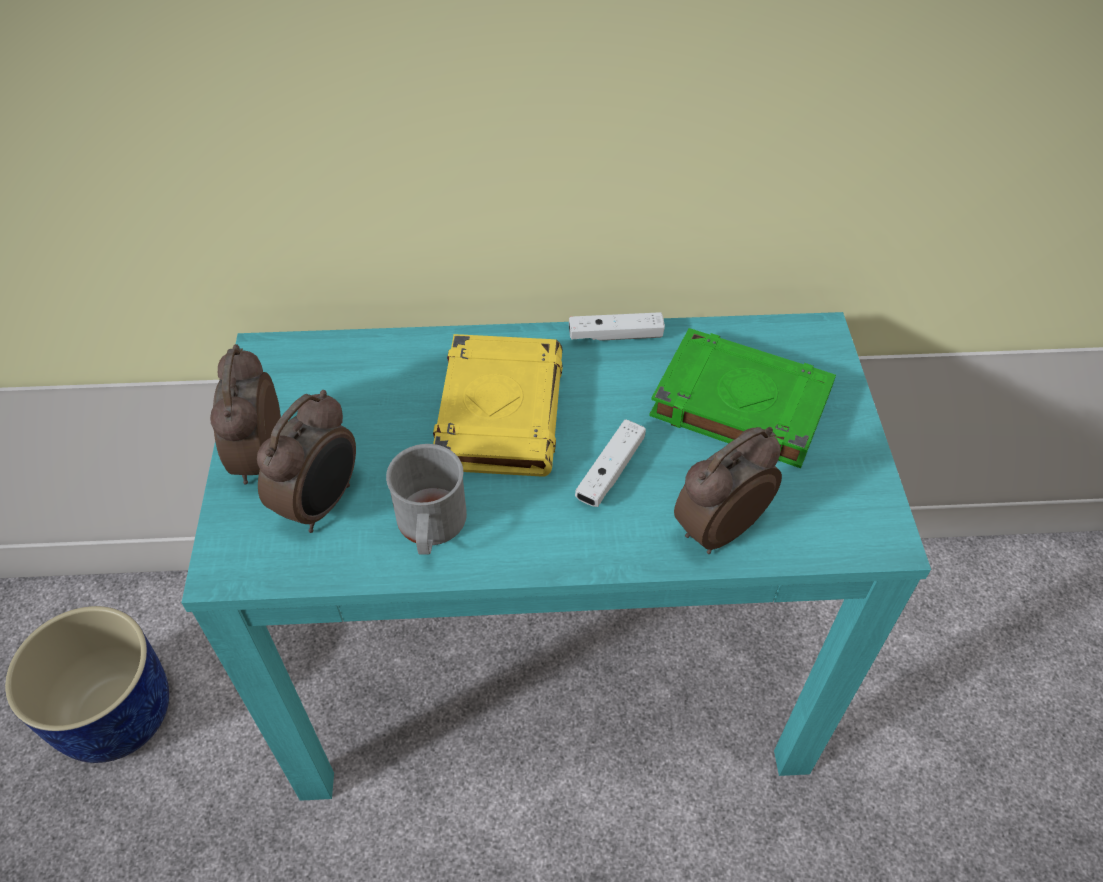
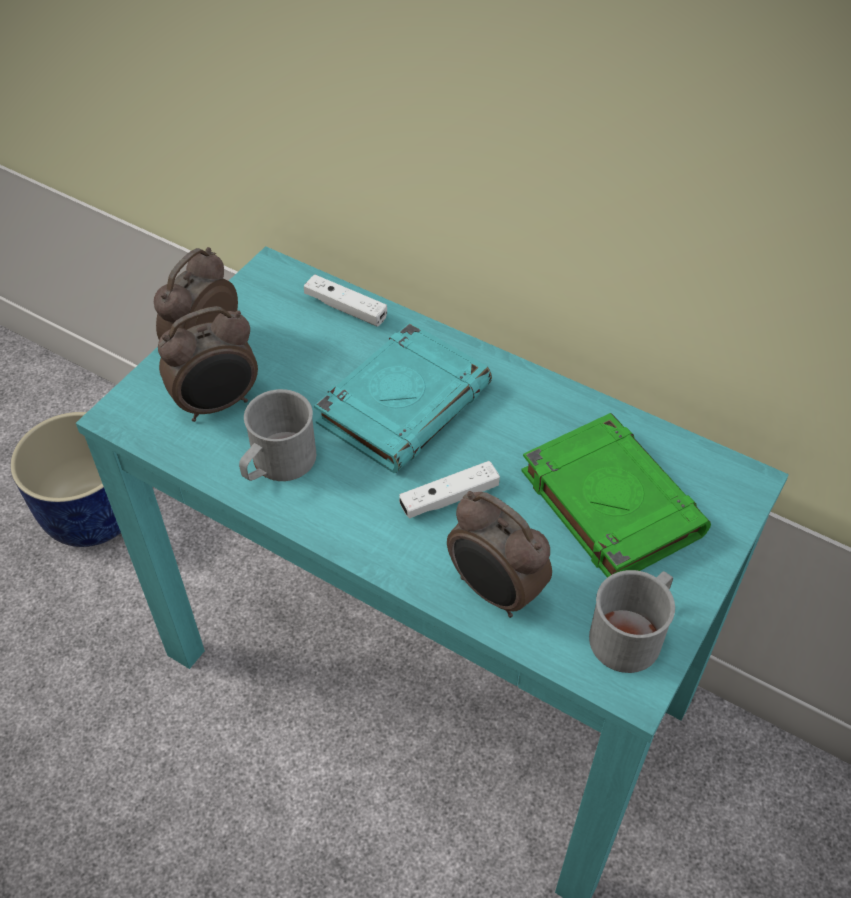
camera: 35 degrees right, 0 degrees up
yellow book [433,334,563,477] -> turquoise book [314,322,492,473]
white game controller [569,312,665,341] -> white game controller moved to [304,274,387,327]
alarm clock [674,427,782,554] -> alarm clock turned 135 degrees counterclockwise [447,491,552,618]
none -> grey mug [589,570,675,673]

